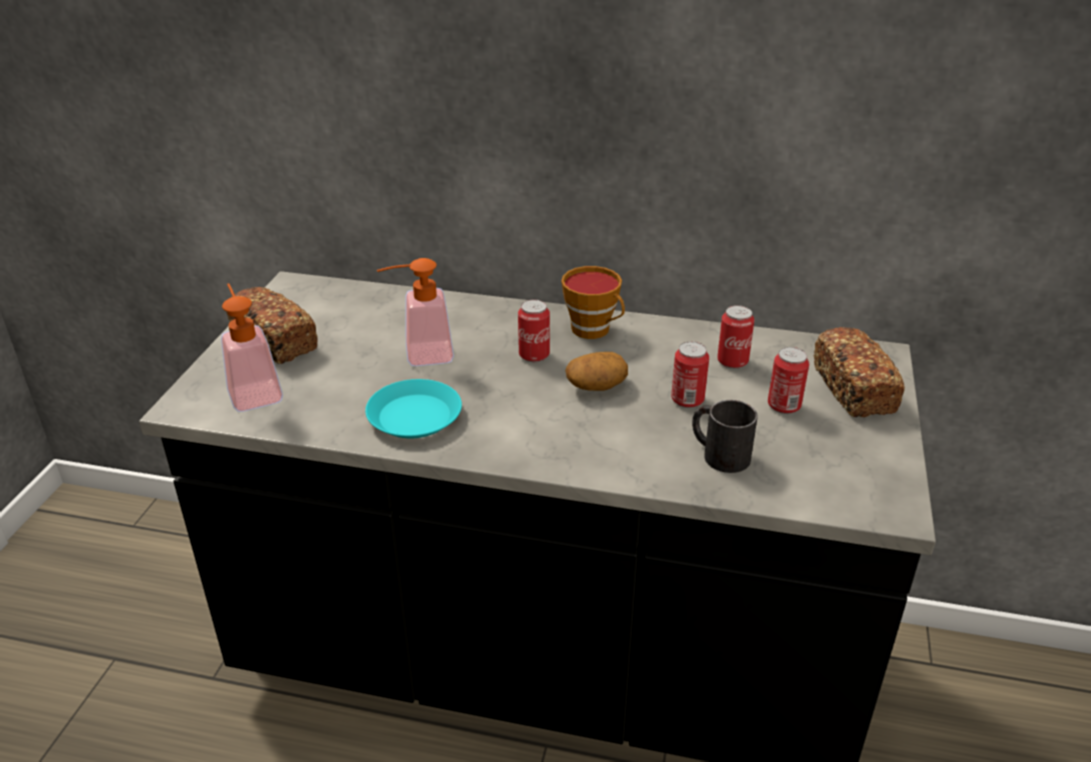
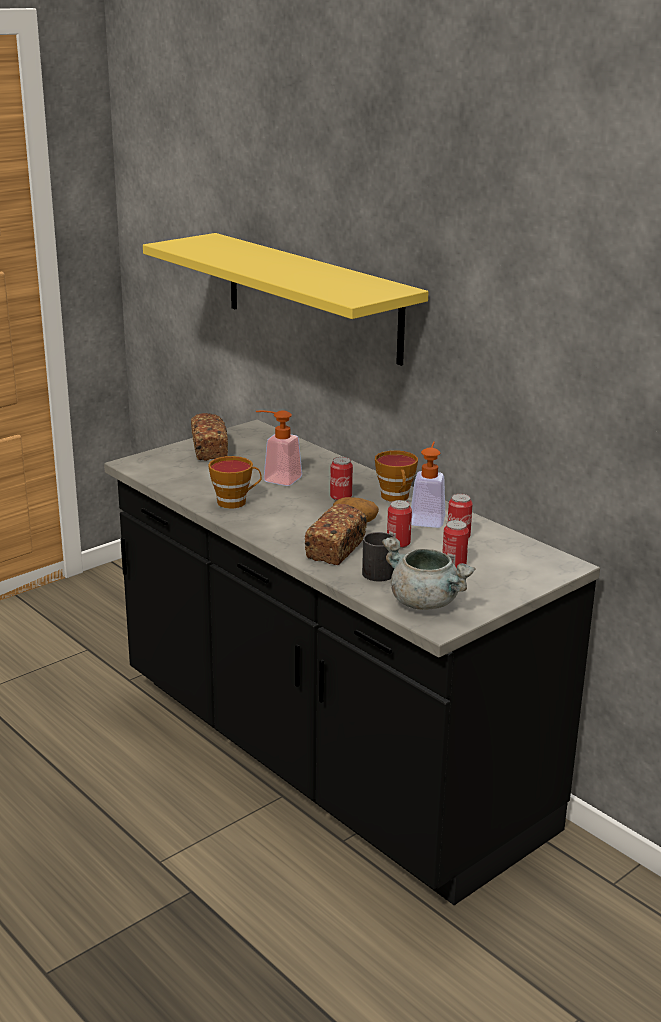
camera: 35 degrees right, 10 degrees down
soap dispenser [221,283,283,412] -> soap dispenser moved to [411,442,445,528]
turquoise plate [365,379,462,438] -> cup [208,456,262,509]
bread [814,327,905,417] -> bread moved to [305,504,367,565]
none -> yellow shelf [143,233,428,366]
none -> grey cooking pot [382,537,476,610]

